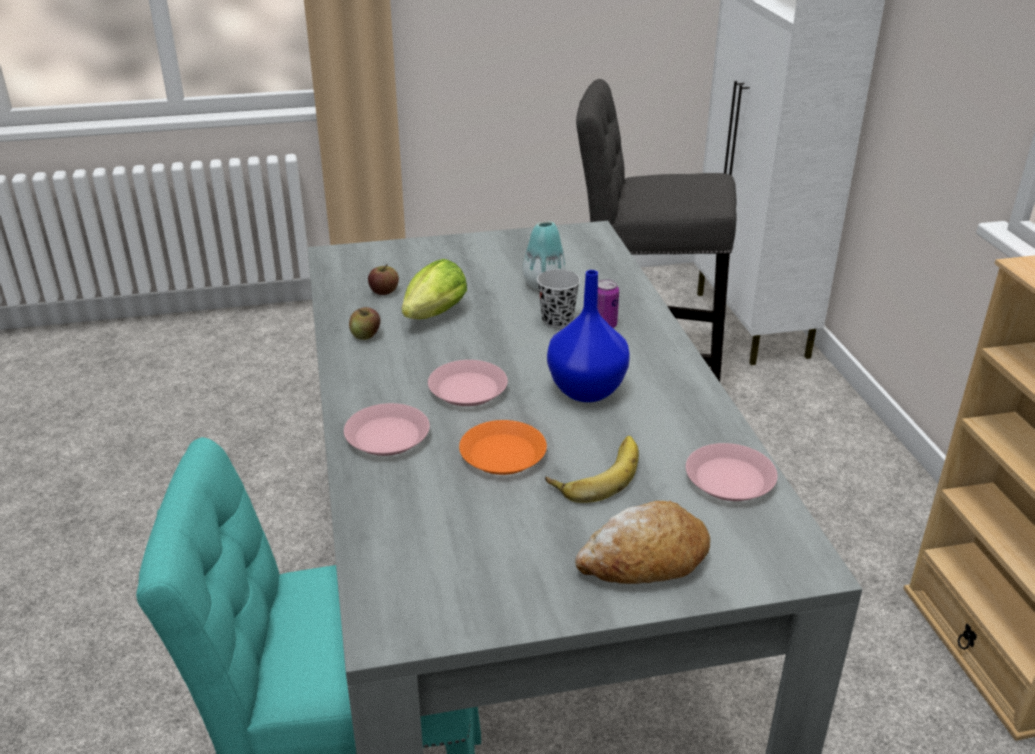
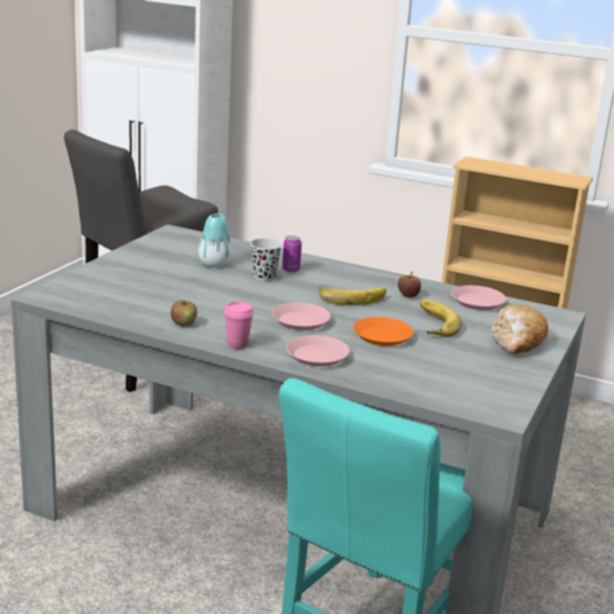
camera: 55 degrees left, 10 degrees down
apple [368,264,399,295] -> apple moved to [398,272,421,298]
lettuce [402,259,467,319] -> none
blue vase [547,270,630,402] -> banana [319,285,386,305]
none -> pink cup [224,301,254,349]

